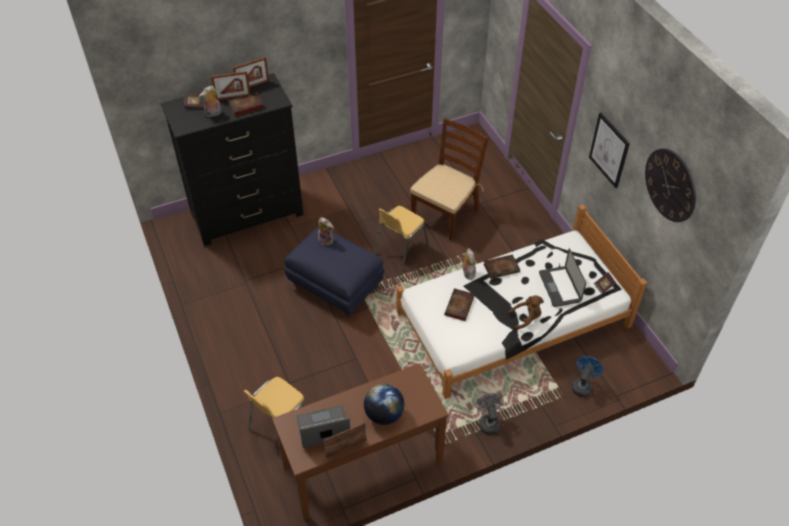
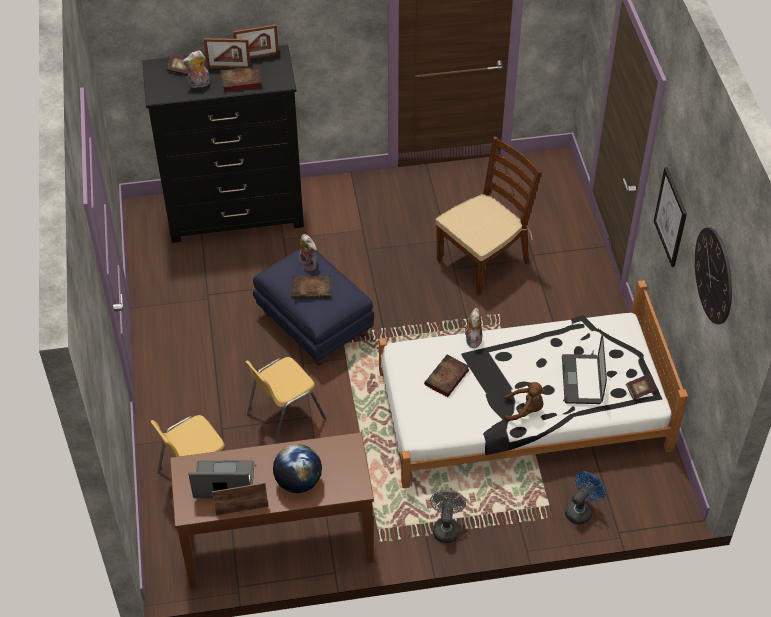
camera: 15 degrees right, 0 degrees up
yellow chair [374,206,429,271] -> yellow chair moved to [246,357,326,444]
book [484,255,520,279] -> book moved to [292,275,331,299]

